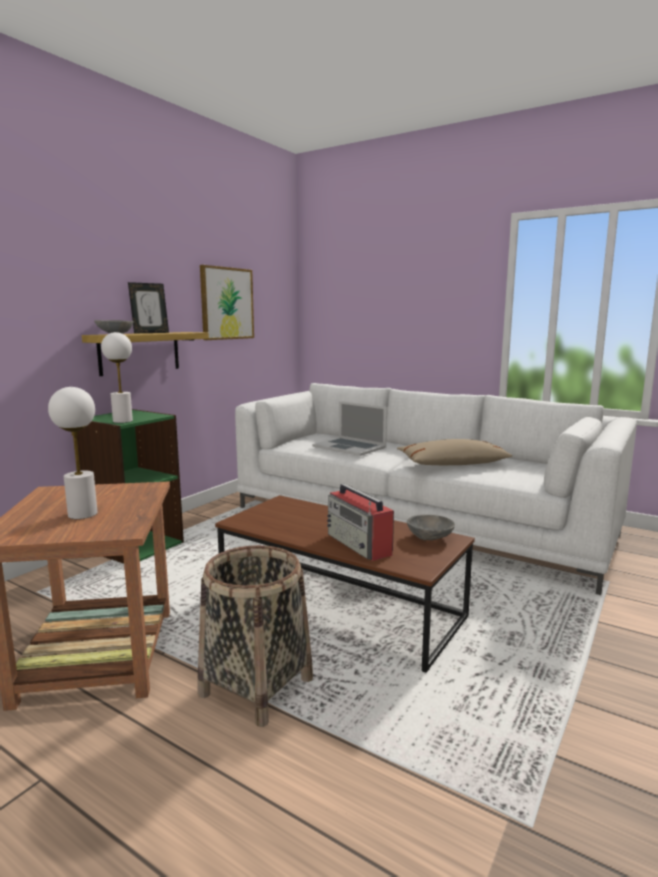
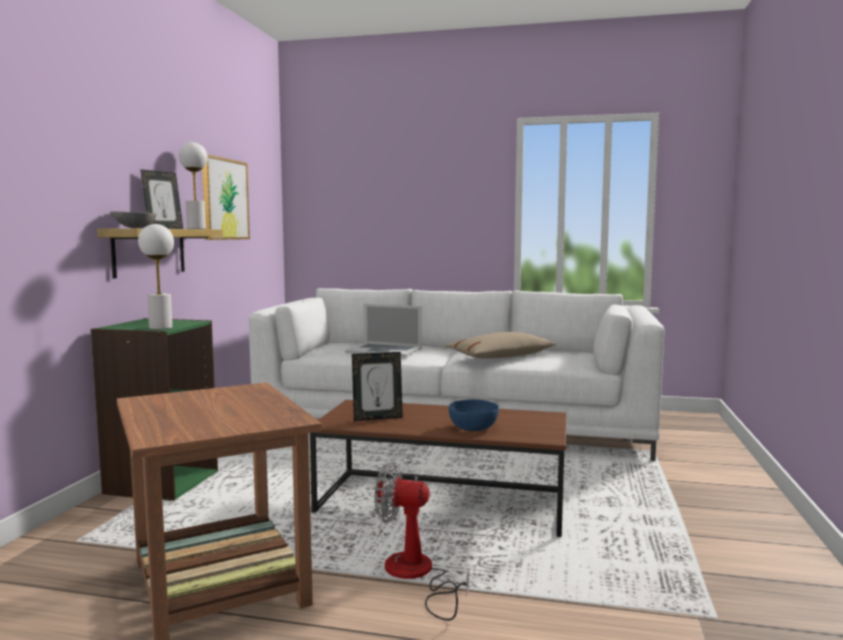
camera: 20 degrees left, 5 degrees down
white table lamp [48,387,97,519] -> white table lamp moved to [179,142,208,229]
basket [198,545,313,727] -> fan [374,462,469,621]
radio [327,484,394,561] -> blue bowl [449,400,499,431]
grey bowl [407,515,455,540] -> none
none -> picture frame [352,352,403,421]

